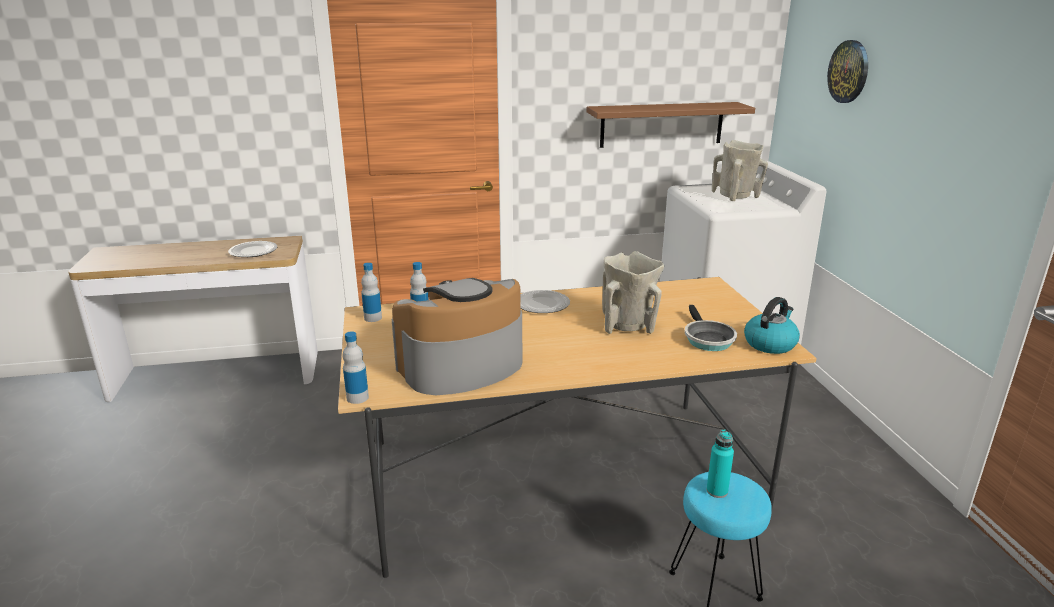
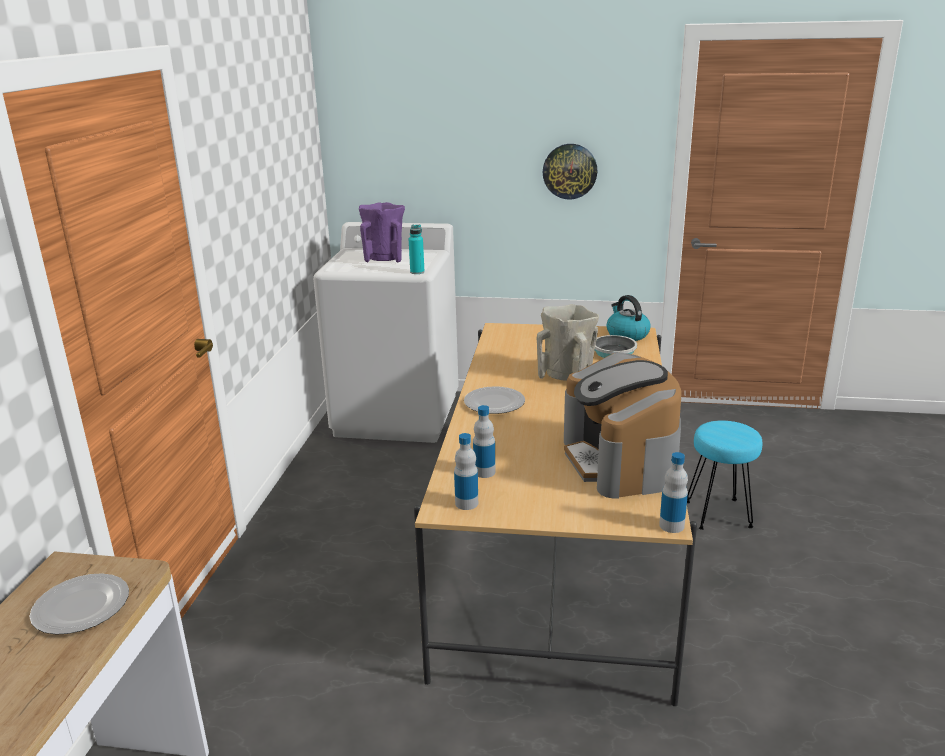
camera: 70 degrees left, 0 degrees up
brown shelf [586,102,755,148] -> none
turquoise bottle [706,430,734,498] -> turquoise bottle moved to [409,225,425,274]
beige vase [712,140,768,201] -> purple vase [359,202,405,262]
wall clock [827,40,868,103] -> wall clock moved to [543,144,597,199]

